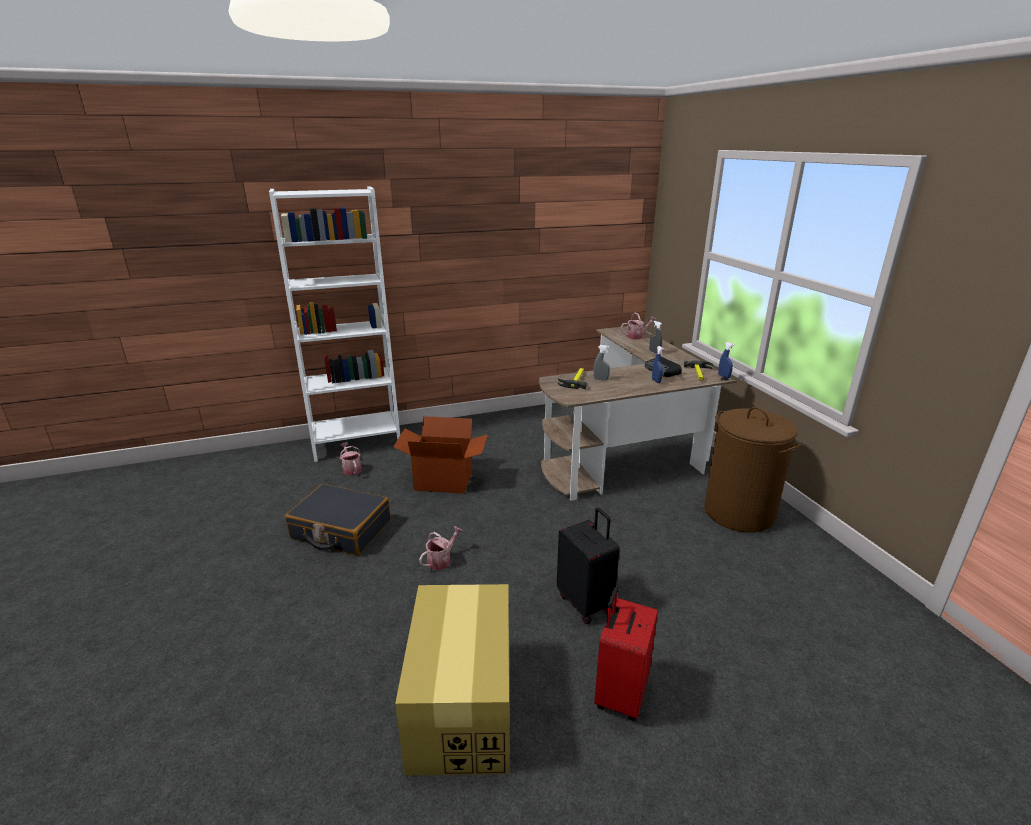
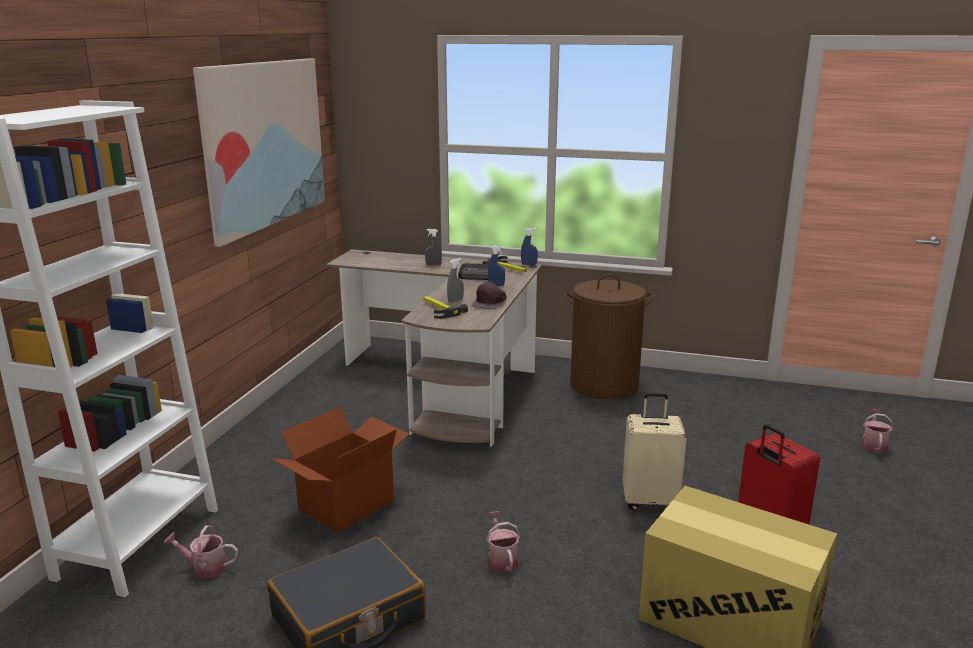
camera: 55 degrees left, 5 degrees down
black suitcase [557,508,620,624] -> beige suitcase [623,393,687,510]
watering can [621,313,657,339] -> watering can moved to [861,409,893,453]
none -> picture [193,58,325,247]
none -> brown cap [471,282,507,309]

